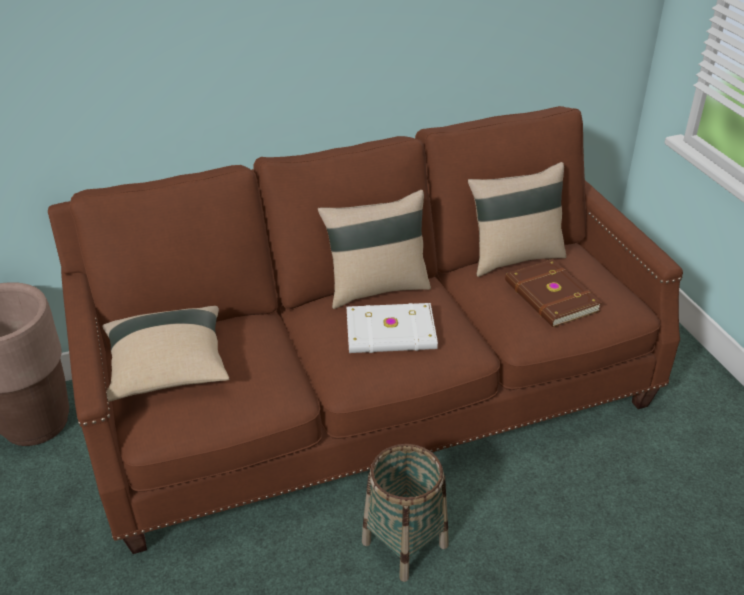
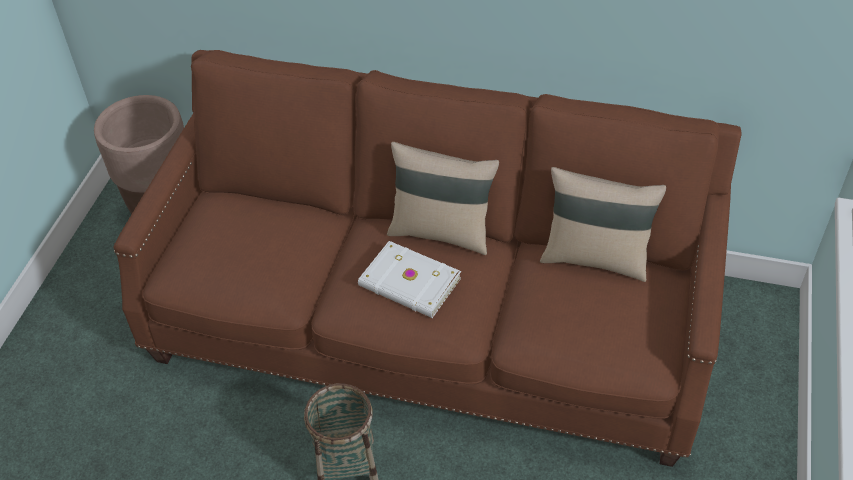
camera: 35 degrees right, 10 degrees up
beige pillow [102,306,229,402] -> none
brown book [505,259,602,327] -> none

